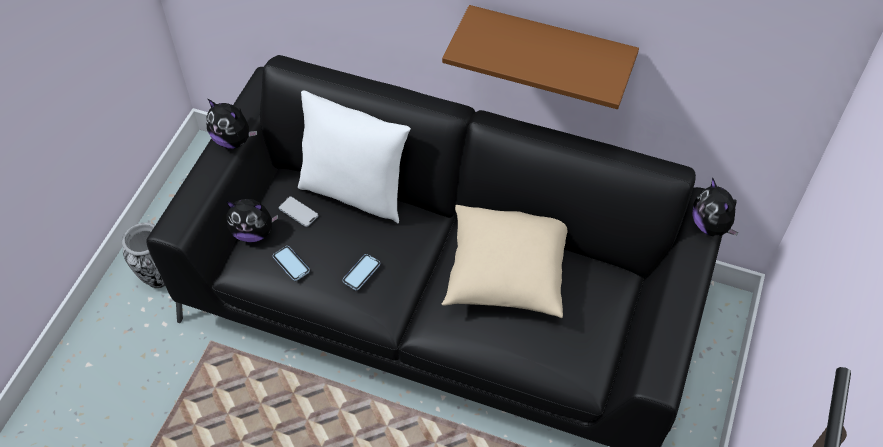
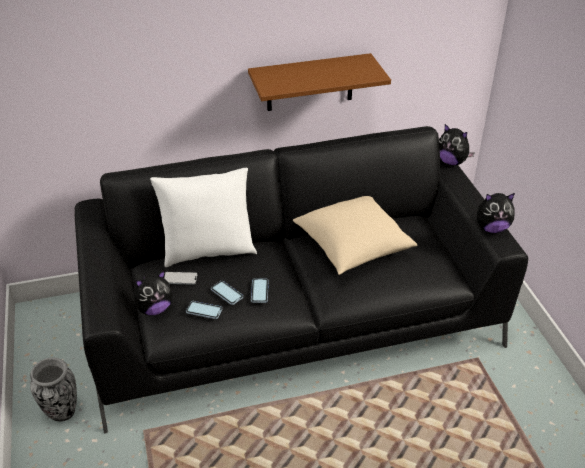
camera: 35 degrees left, 15 degrees down
plush toy [206,99,257,149] -> plush toy moved to [477,193,515,233]
none -> phone [211,281,243,305]

